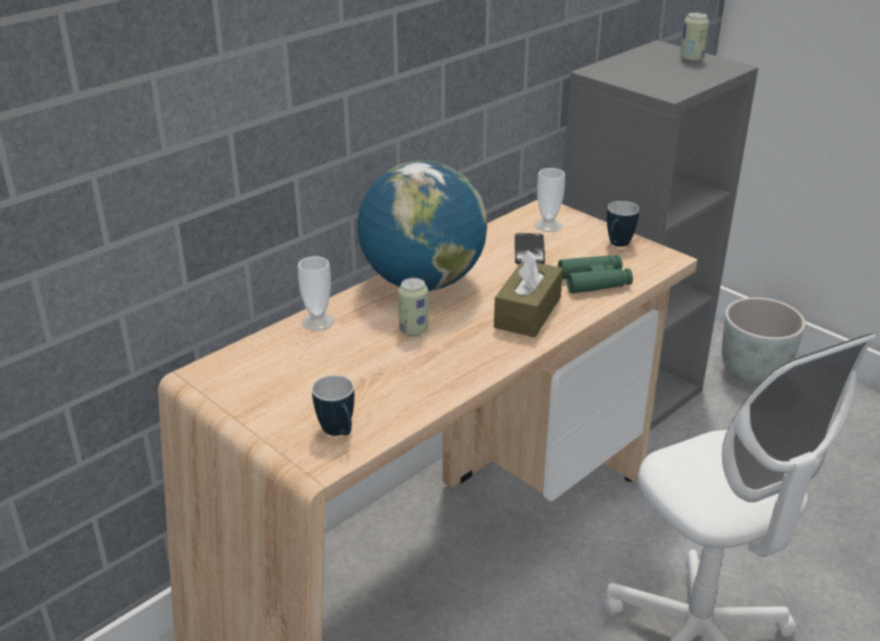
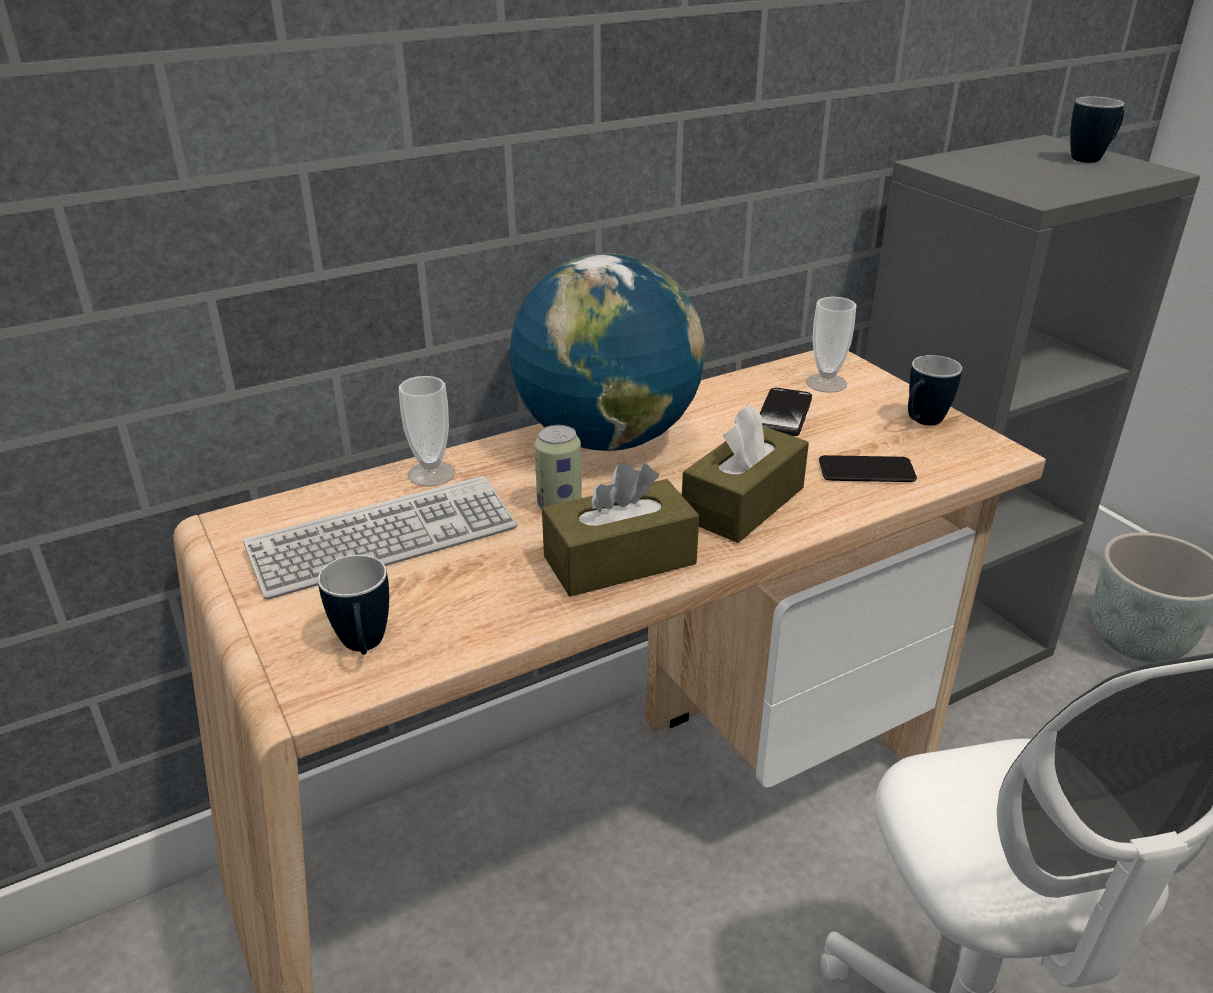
camera: 15 degrees right, 0 degrees up
green binoculars [558,255,633,293] -> phone [819,455,917,482]
can [680,12,709,62] -> mug [1070,97,1124,163]
none -> keyboard [243,476,517,599]
none -> brown tissue box [542,462,699,597]

